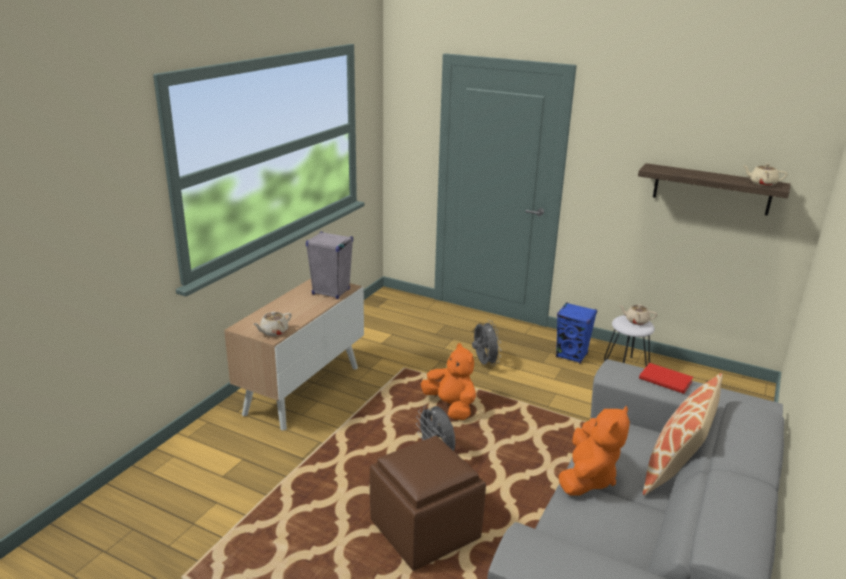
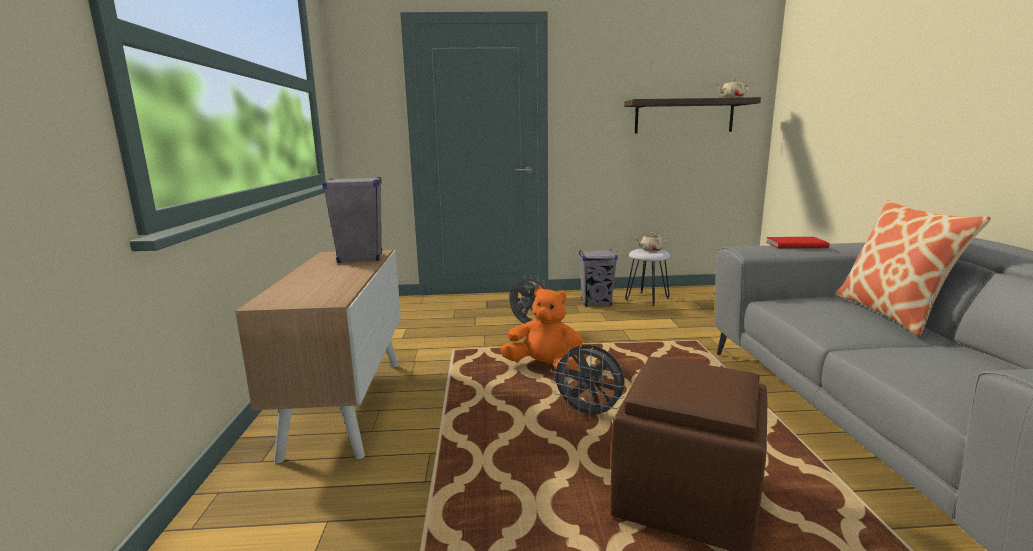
camera: 30 degrees left, 10 degrees down
beige teapot [253,312,292,336] -> none
blue speaker [556,302,597,364] -> grey speaker [579,249,617,306]
orange plush toy [558,406,630,496] -> none

